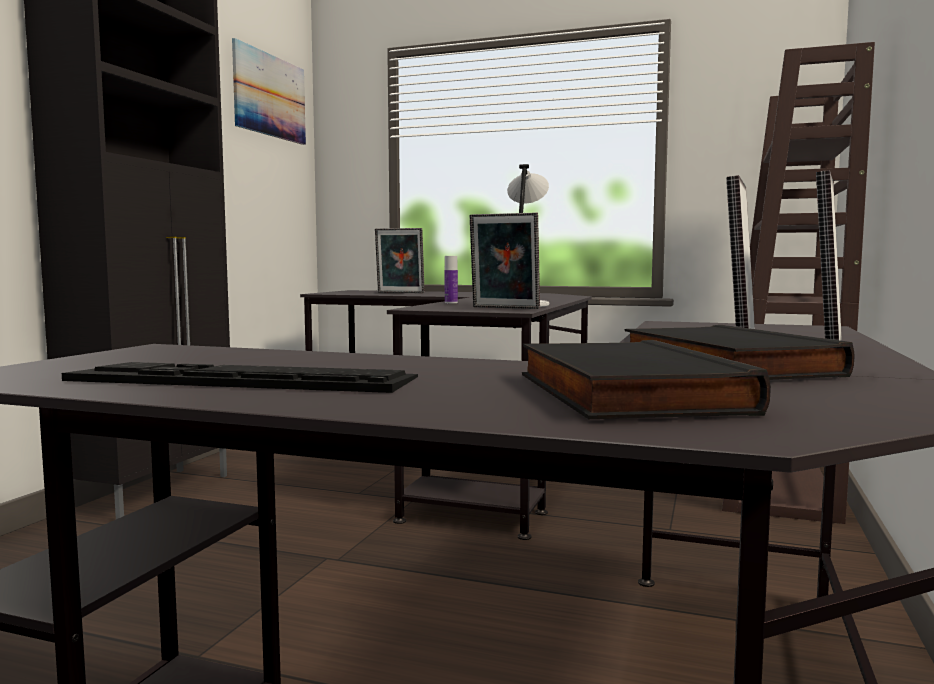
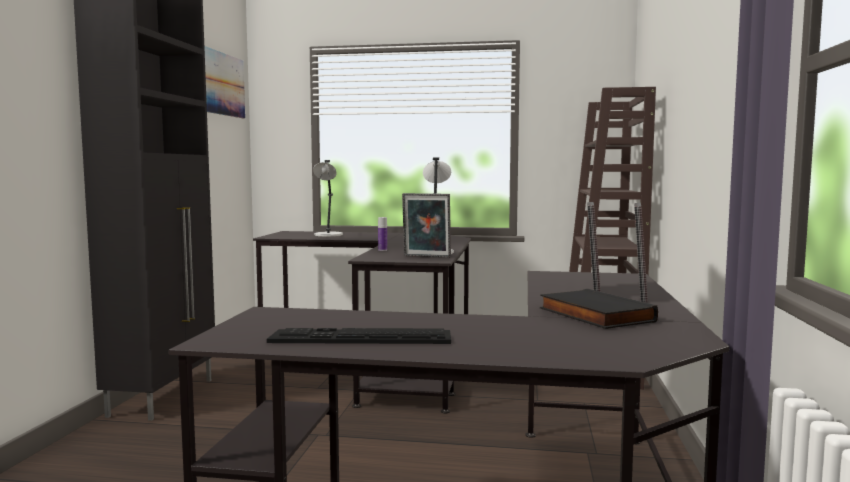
camera: 10 degrees left, 0 degrees up
picture frame [375,228,425,293] -> grey table lamp [313,160,343,237]
black book [522,340,771,419] -> none

